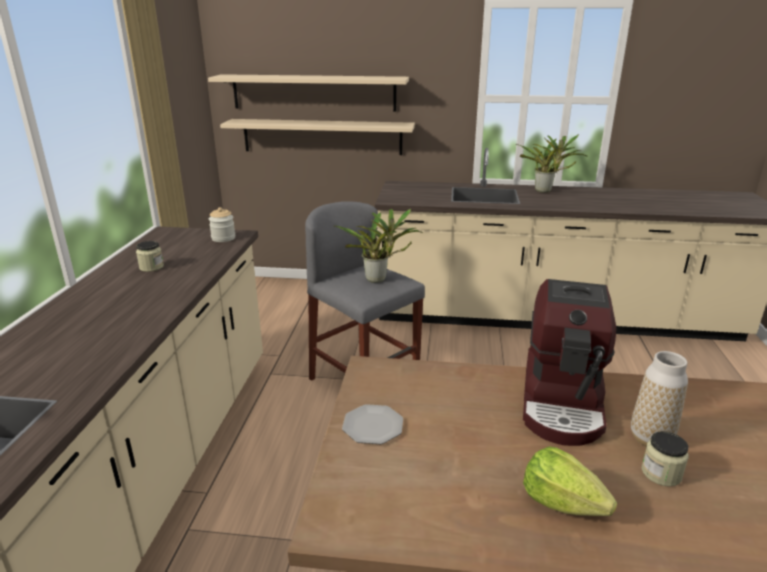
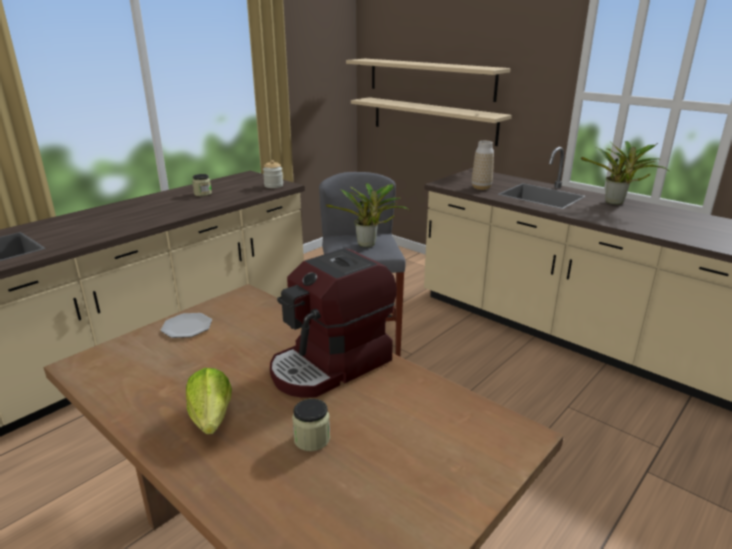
camera: 35 degrees right, 0 degrees up
vase [631,351,688,447] -> vase moved to [472,141,494,190]

